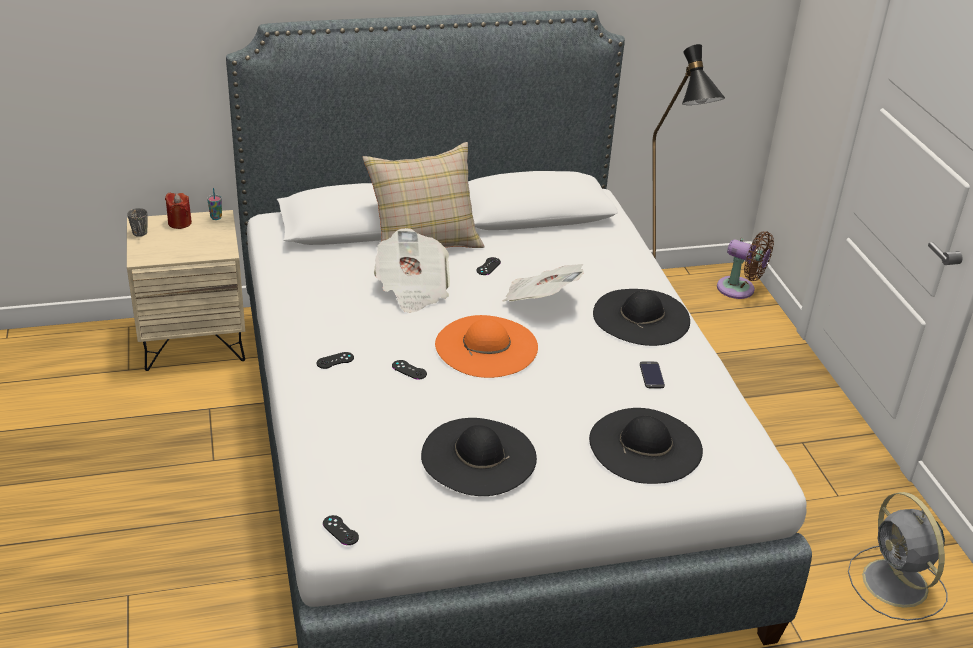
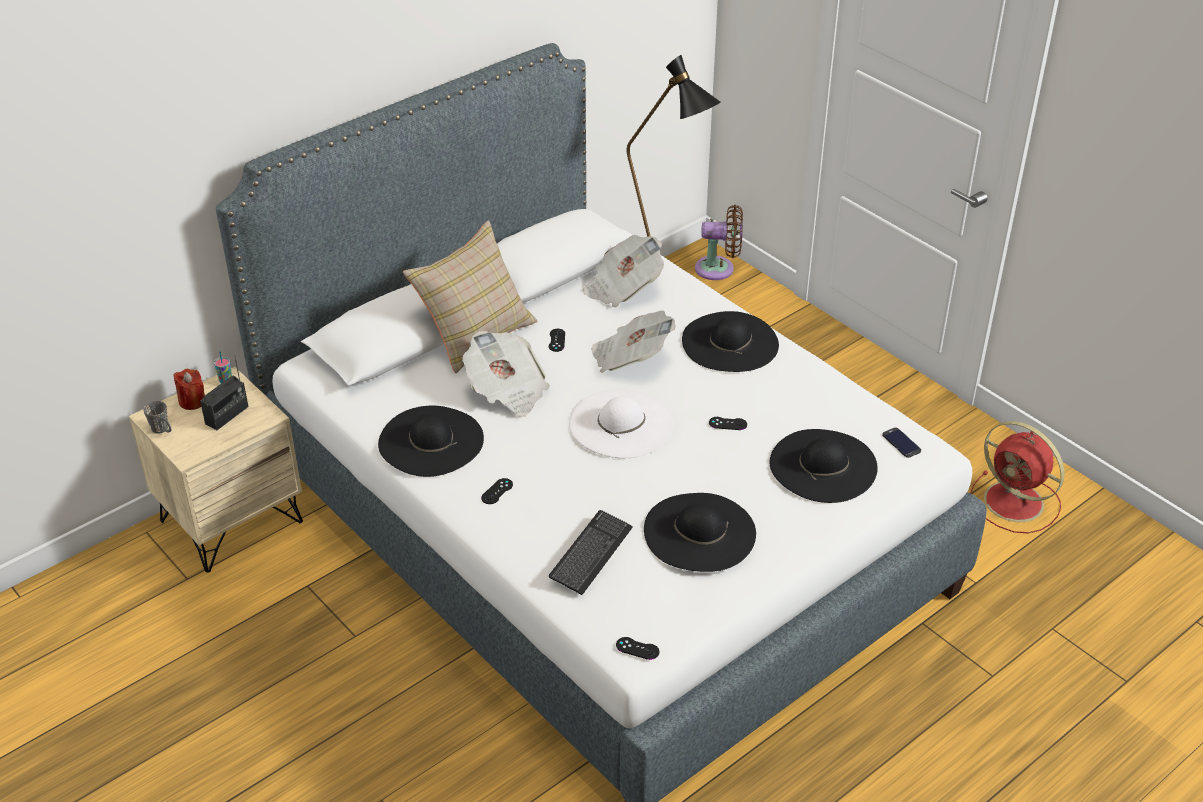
camera: 25 degrees left, 5 degrees up
black game controller [392,360,427,380] -> black game controller moved to [709,417,747,430]
orange hat [435,315,538,378] -> white hat [569,389,673,458]
phone [640,361,665,388] -> phone moved to [882,427,921,458]
grey fan [848,492,948,621] -> red fan [971,421,1064,534]
none -> radio [200,358,249,430]
none -> black hat [378,406,484,477]
none -> keyboard [549,510,633,595]
none -> newspaper [583,235,664,307]

